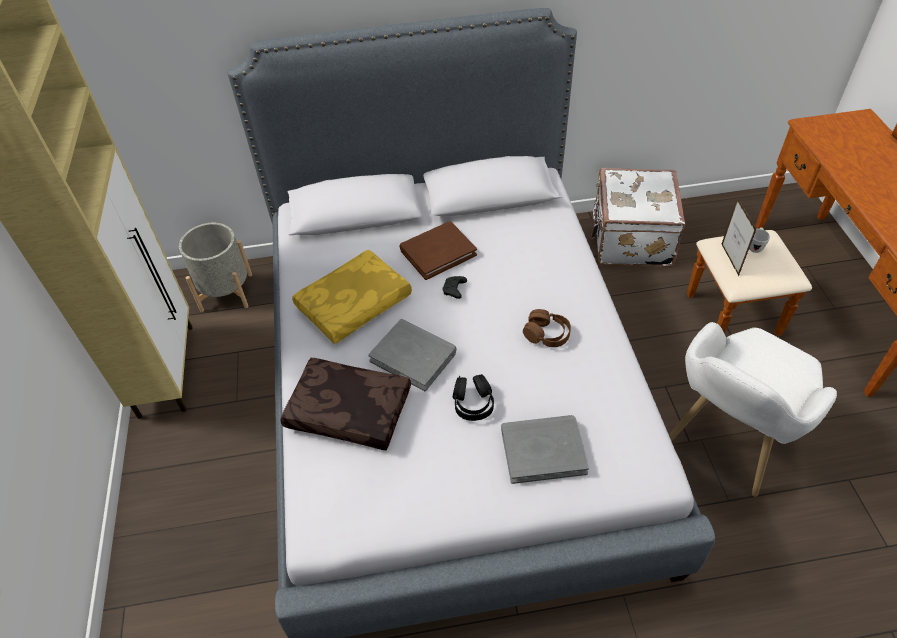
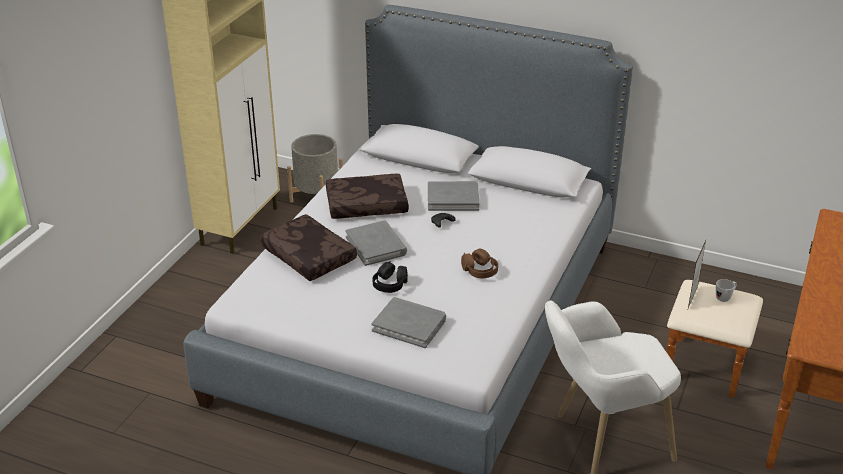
camera: 30 degrees right, 15 degrees down
yellow pillow [292,249,412,344] -> brown pillow [326,174,409,219]
brown book [399,221,477,280] -> grey book [428,181,480,211]
white suitcase [591,168,685,267] -> none

